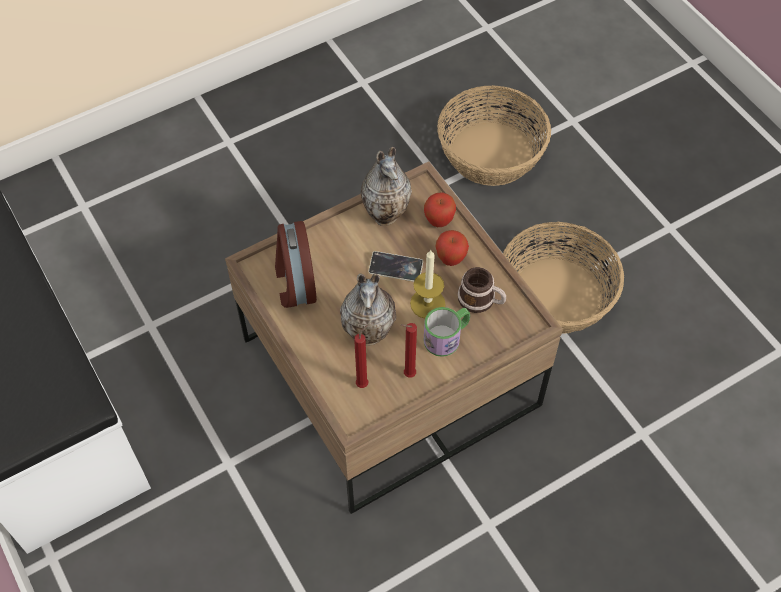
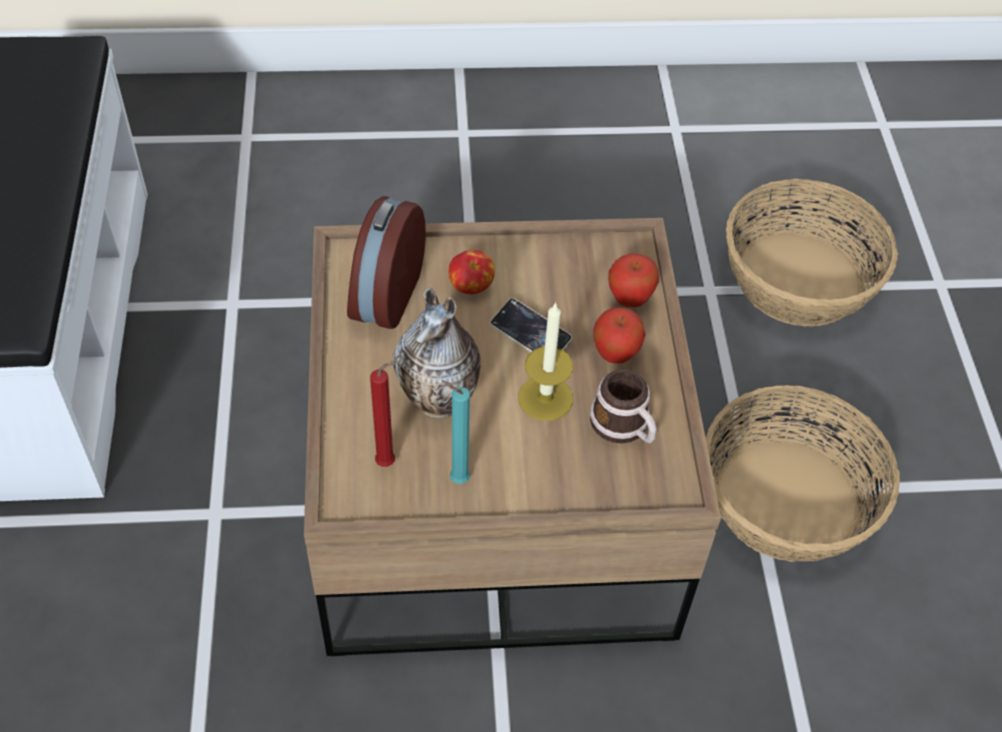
camera: 25 degrees right, 5 degrees down
vase [361,147,412,226] -> none
red candle [401,323,417,378] -> turquoise candle [442,381,470,484]
mug [424,307,470,357] -> none
none -> apple [448,250,495,294]

